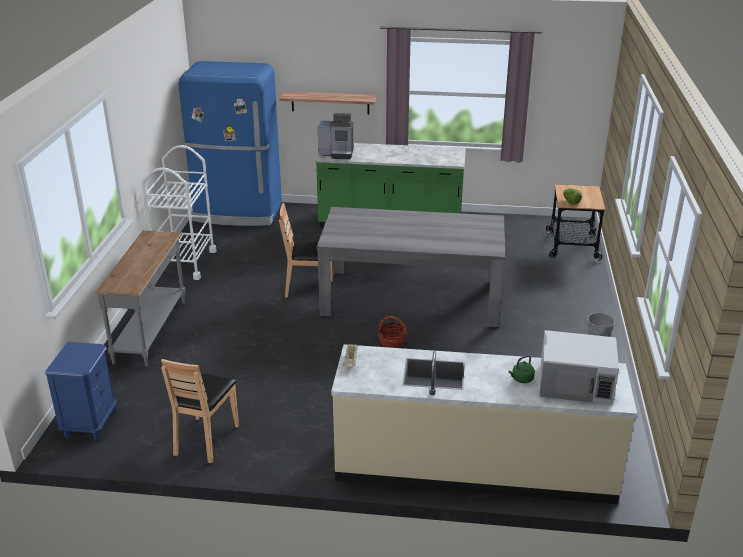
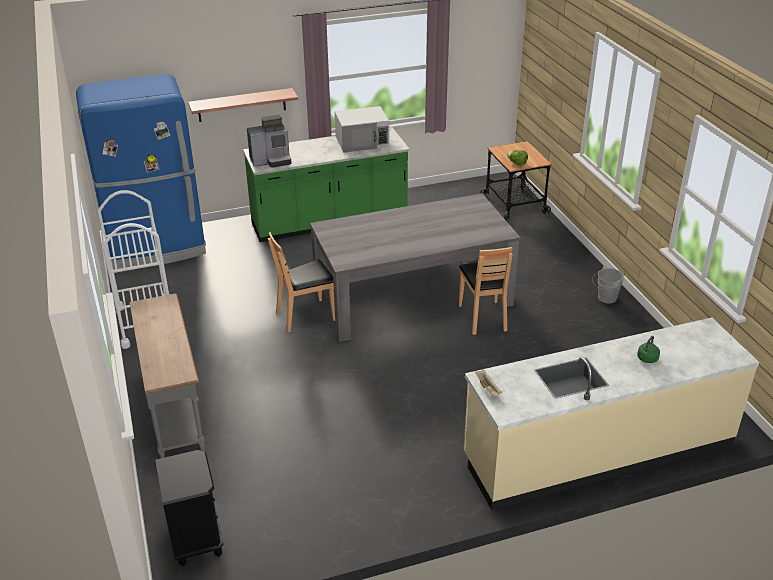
camera: 25 degrees left, 5 degrees up
blue nightstand [45,342,117,441] -> black nightstand [155,450,223,566]
brown chair [161,359,239,463] -> brown chair moved to [459,247,513,335]
basket [378,316,407,348] -> none
white microwave [539,330,619,403] -> white microwave moved to [335,106,389,153]

